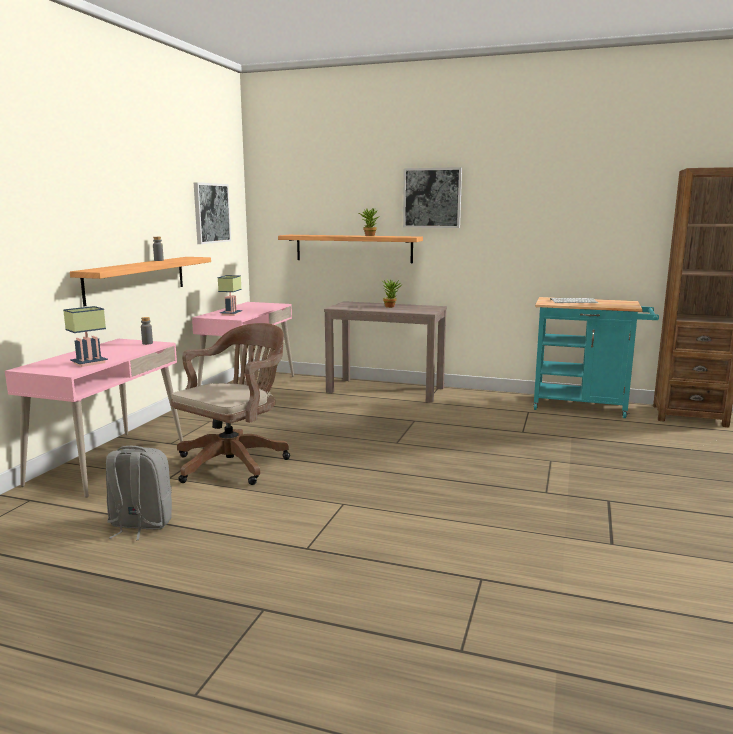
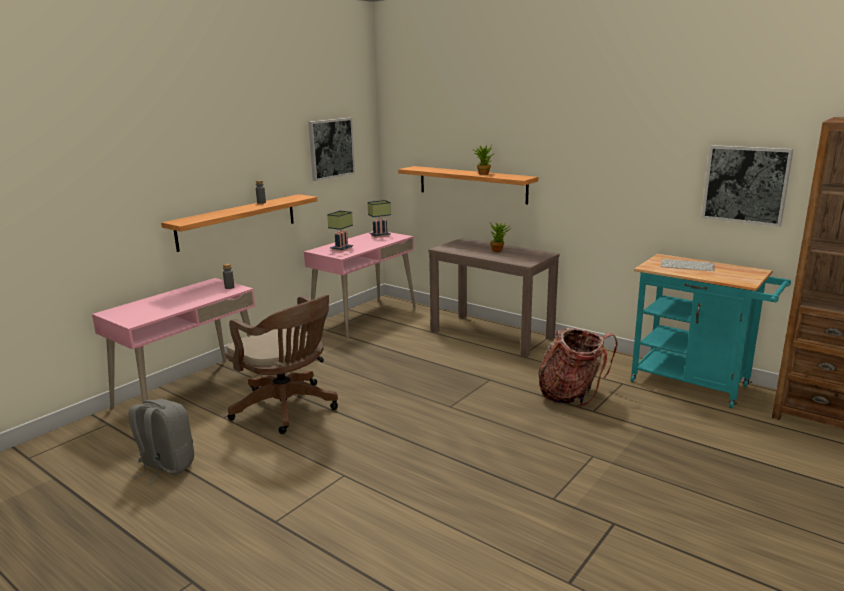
camera: 20 degrees right, 5 degrees up
table lamp [63,306,108,367] -> table lamp moved to [367,200,391,238]
brown office chair [170,323,290,485] -> brown office chair turned 75 degrees clockwise [225,295,338,434]
picture [403,167,462,228] -> picture moved to [702,145,793,227]
none -> backpack [538,328,618,407]

